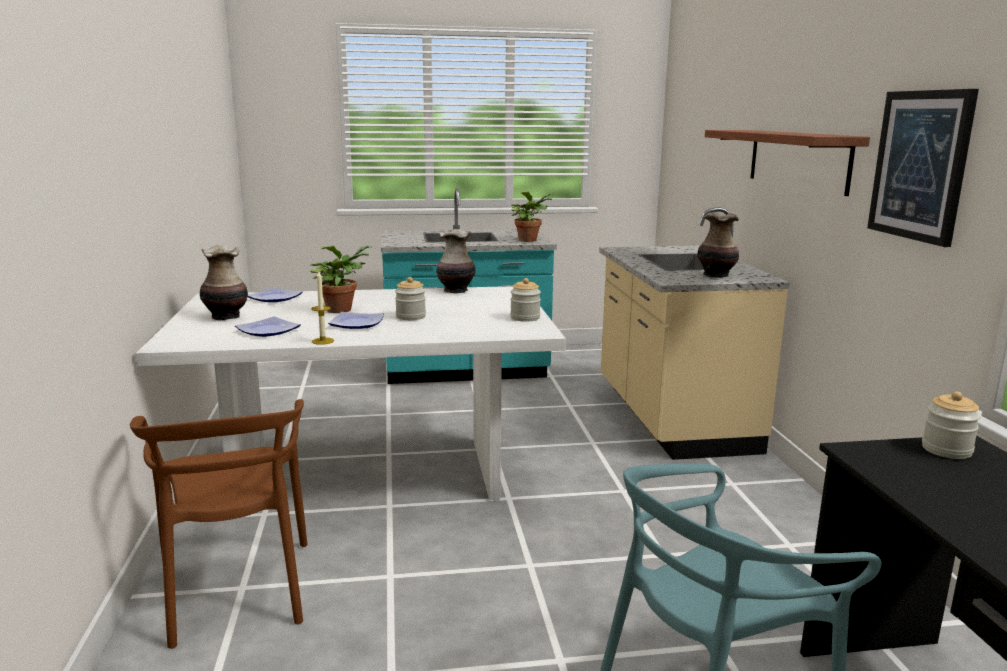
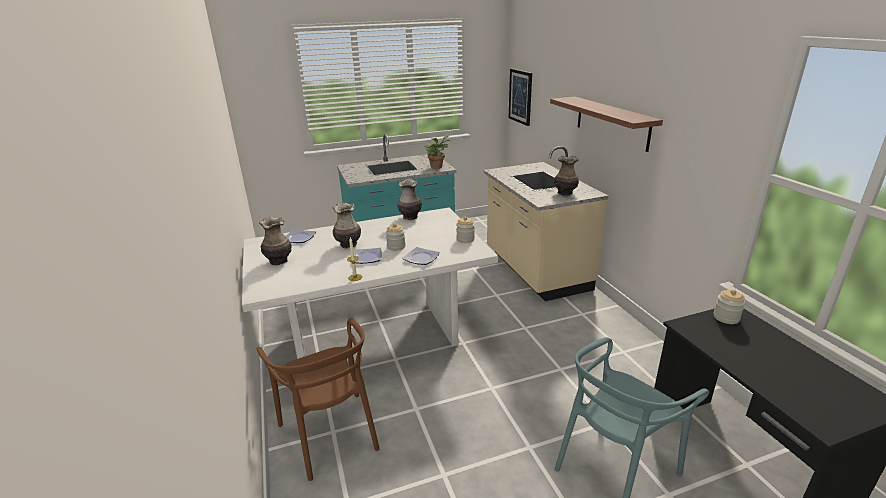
camera: 10 degrees left, 10 degrees up
plate [235,316,301,337] -> plate moved to [402,247,440,265]
potted plant [310,245,371,313] -> vase [332,202,361,248]
picture [867,89,979,247] -> picture moved to [509,69,532,126]

